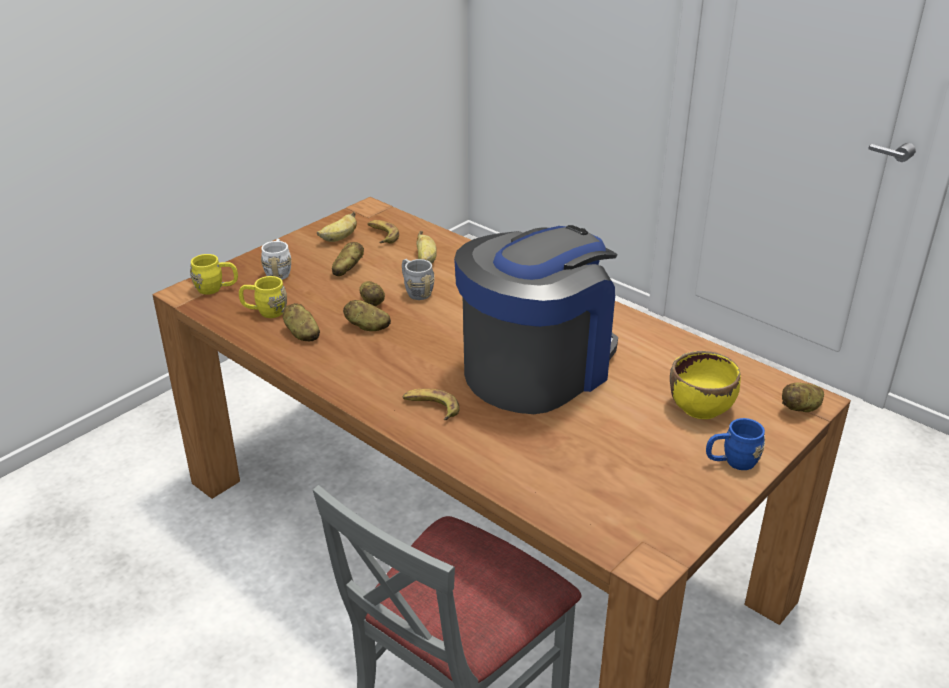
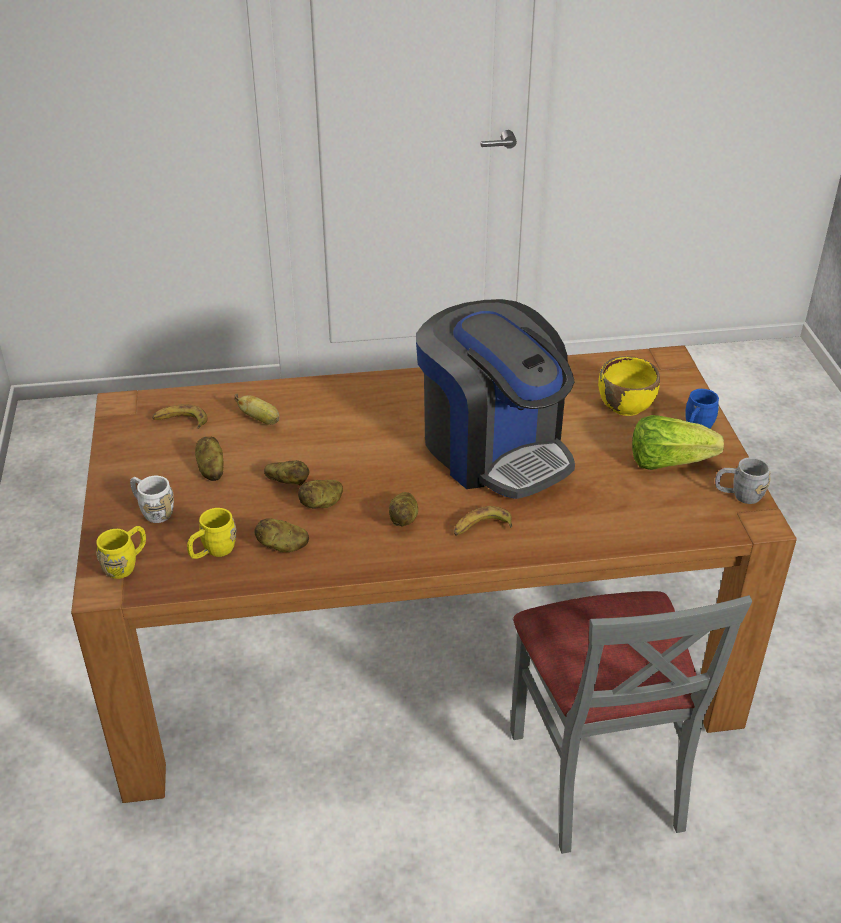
camera: 50 degrees left, 5 degrees up
banana [317,211,357,242] -> none
grey mug [402,259,435,300] -> grey mug moved to [715,457,771,504]
coffee machine [454,225,618,414] -> coffee machine turned 150 degrees clockwise [416,299,575,499]
potato [782,383,824,412] -> potato moved to [389,492,418,527]
none -> lettuce [632,415,724,470]

